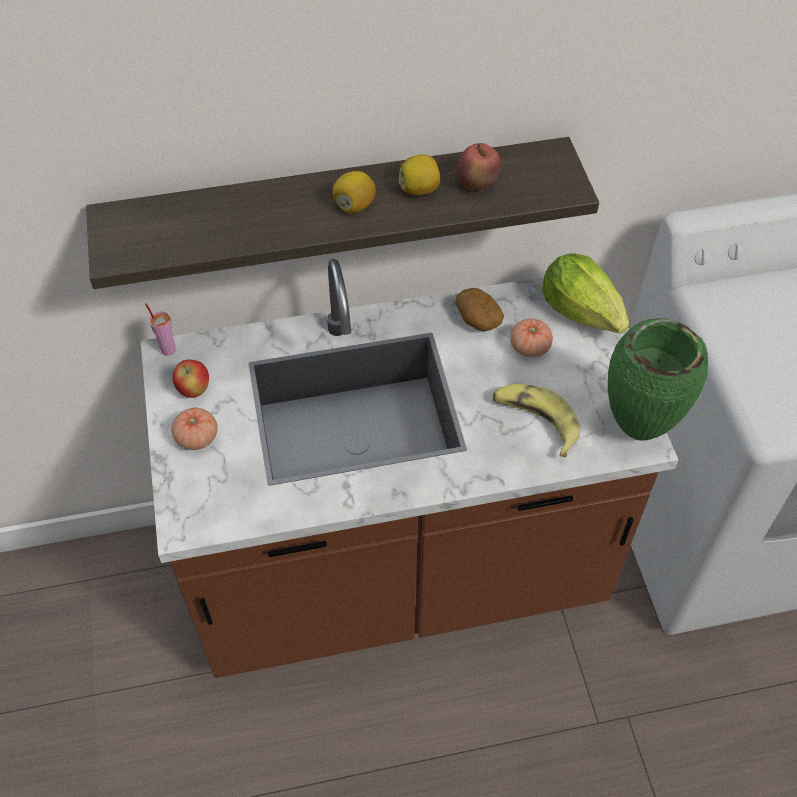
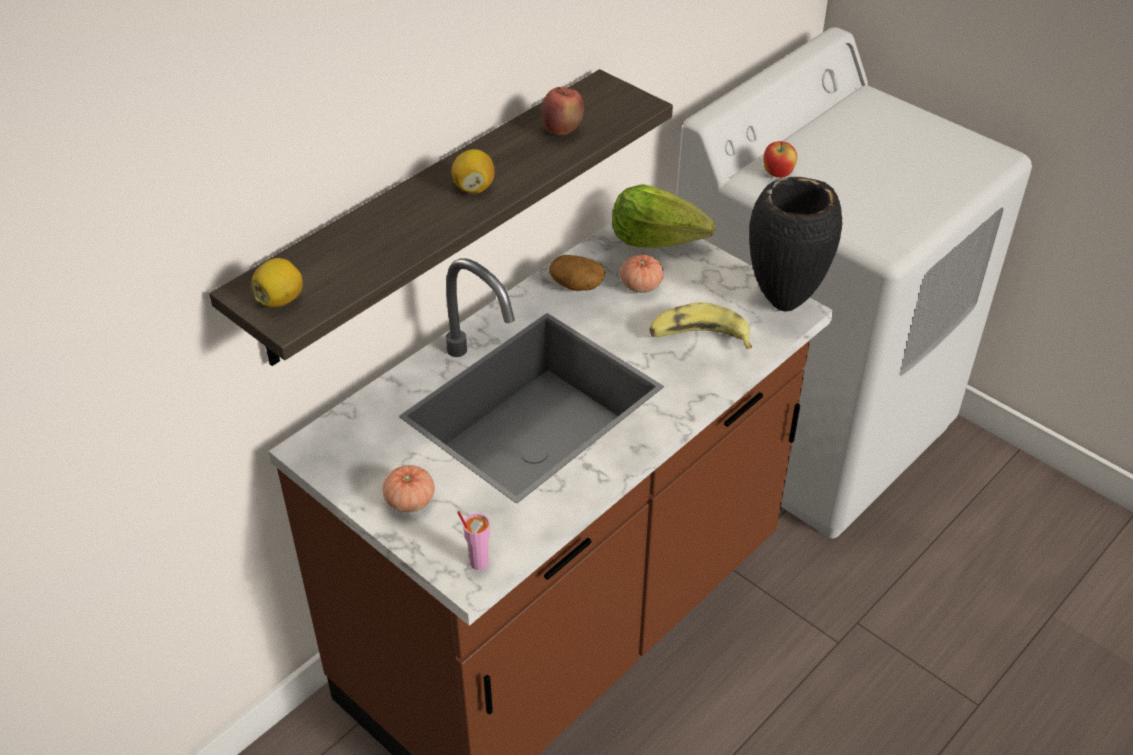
camera: 35 degrees left, 10 degrees down
pink cup [145,303,176,356] -> pink cup moved to [457,511,490,570]
apple [172,360,209,398] -> apple moved to [763,141,797,178]
lemon [399,154,440,196] -> lemon moved to [251,258,303,307]
green vase [608,318,708,441] -> black vase [749,177,842,312]

